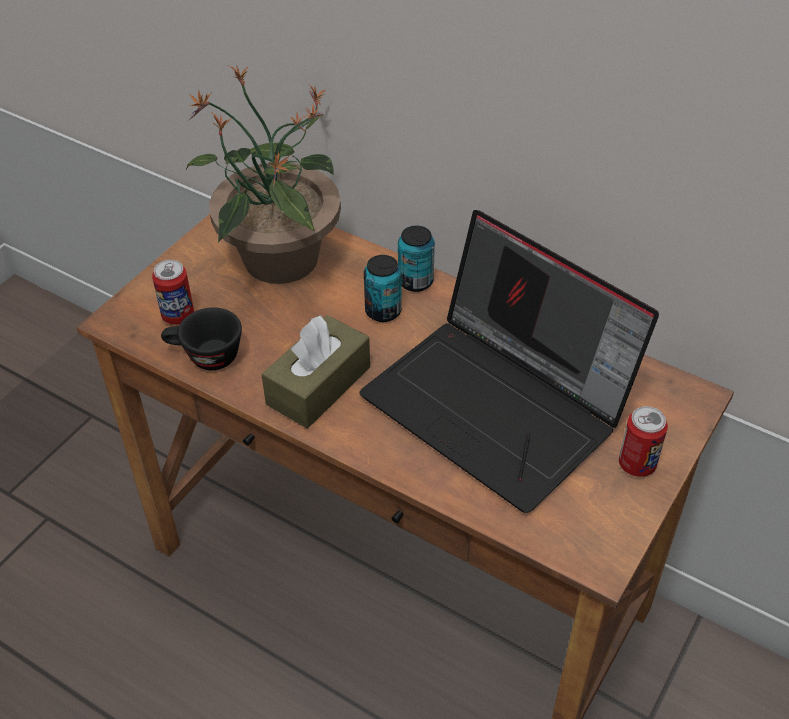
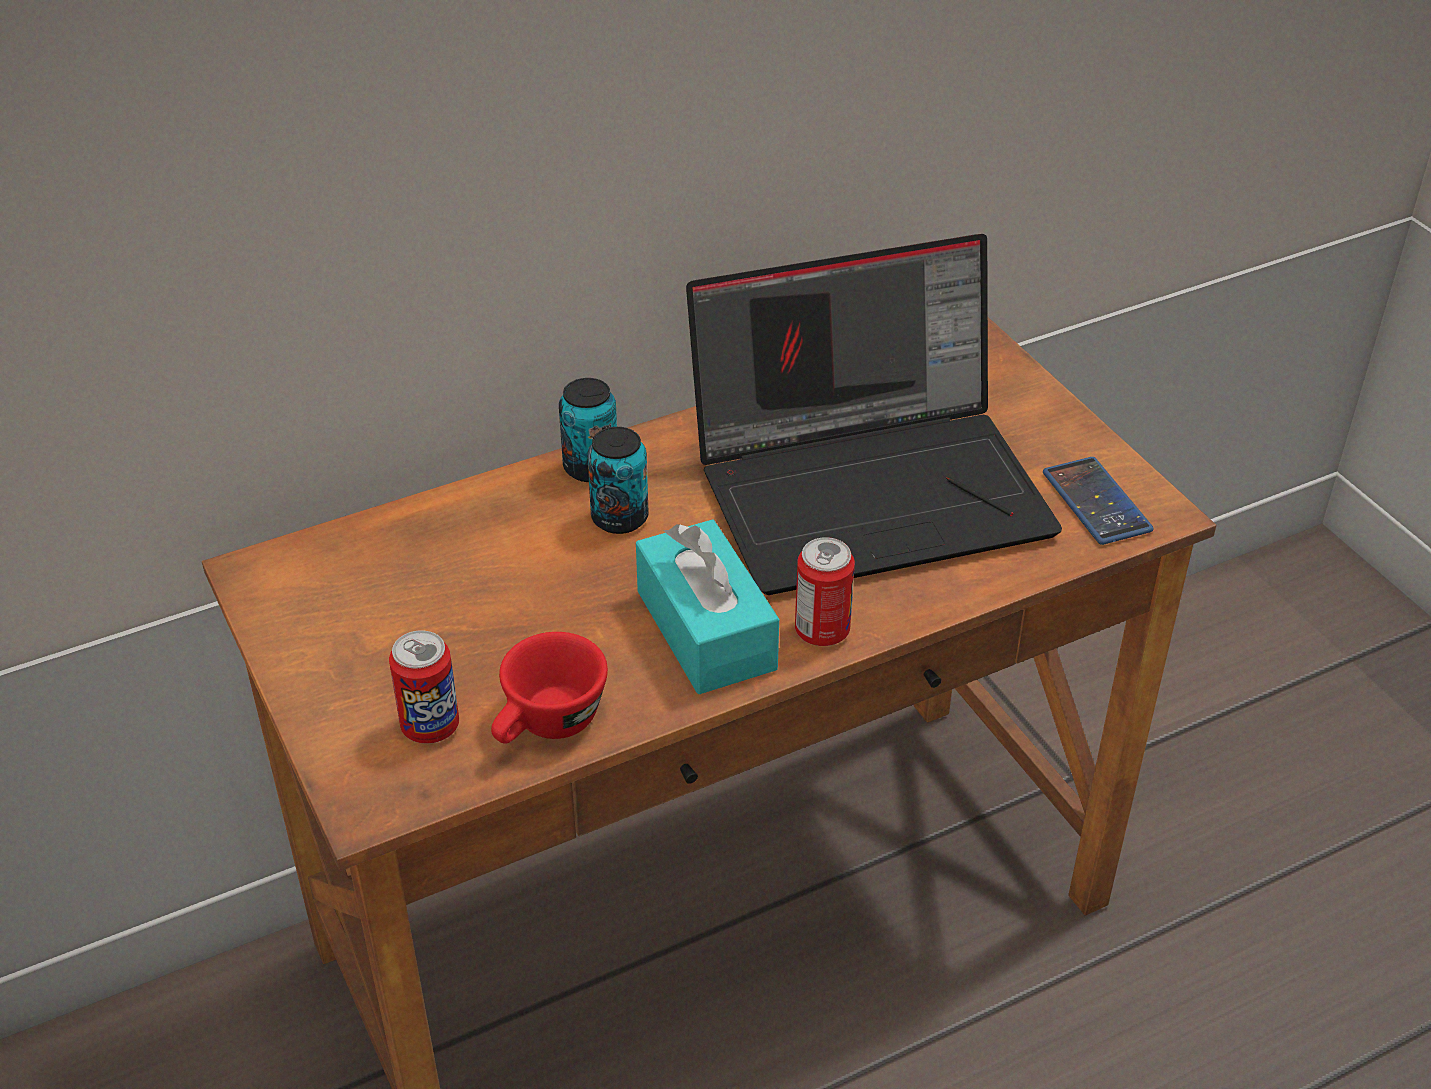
camera: 60 degrees left, 5 degrees down
black cup [161,307,242,370] -> red cup [491,632,608,744]
potted plant [186,65,341,284] -> none
brown tissue box [261,315,370,428] -> turquoise tissue box [636,519,779,694]
can [619,406,668,477] -> can moved to [795,537,855,646]
none -> phone [1043,457,1154,545]

